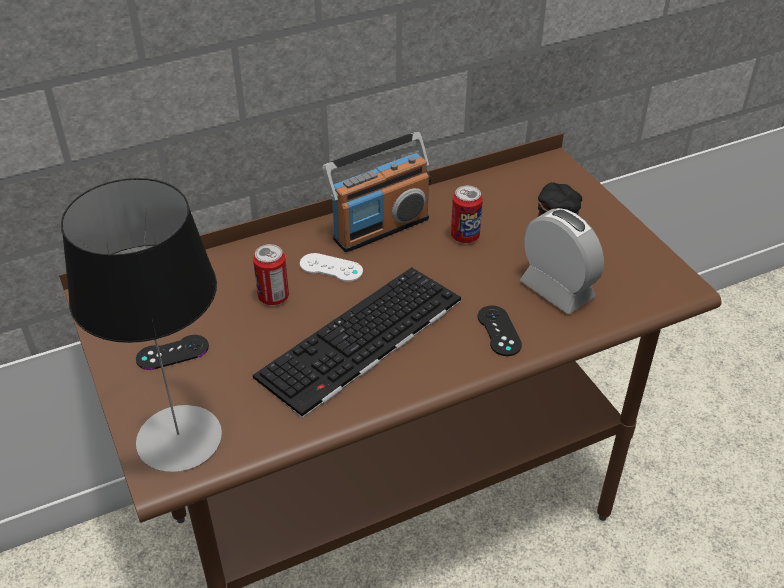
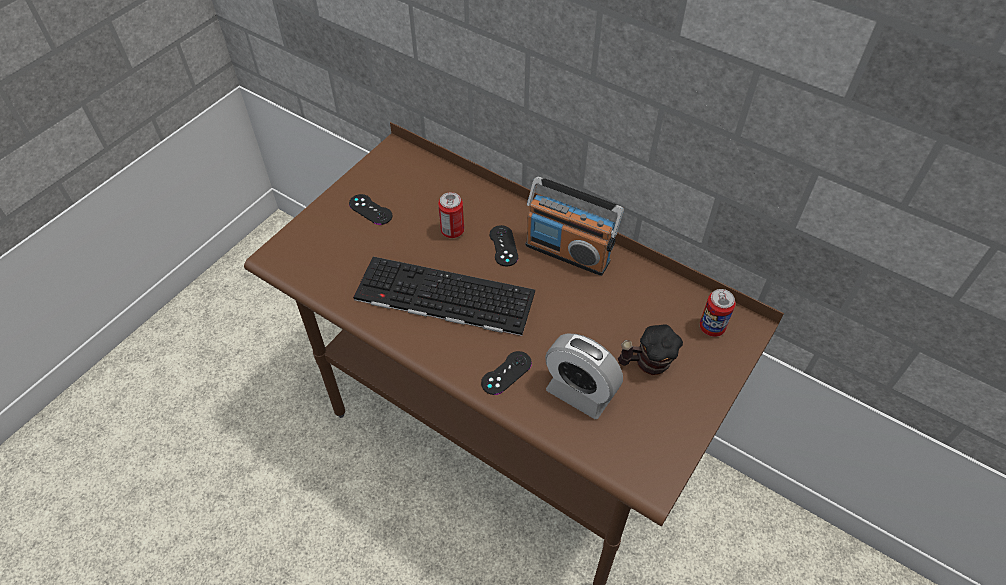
camera: 60 degrees right, 10 degrees up
table lamp [61,178,222,472] -> none
white game controller [300,253,363,282] -> black game controller [490,225,518,266]
can [451,186,483,243] -> can moved to [700,289,735,337]
alarm clock [520,208,604,314] -> alarm clock turned 105 degrees clockwise [545,334,623,419]

